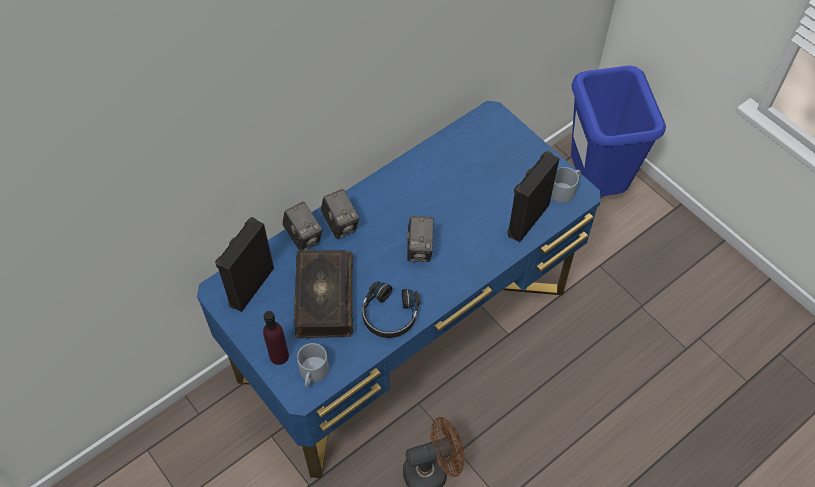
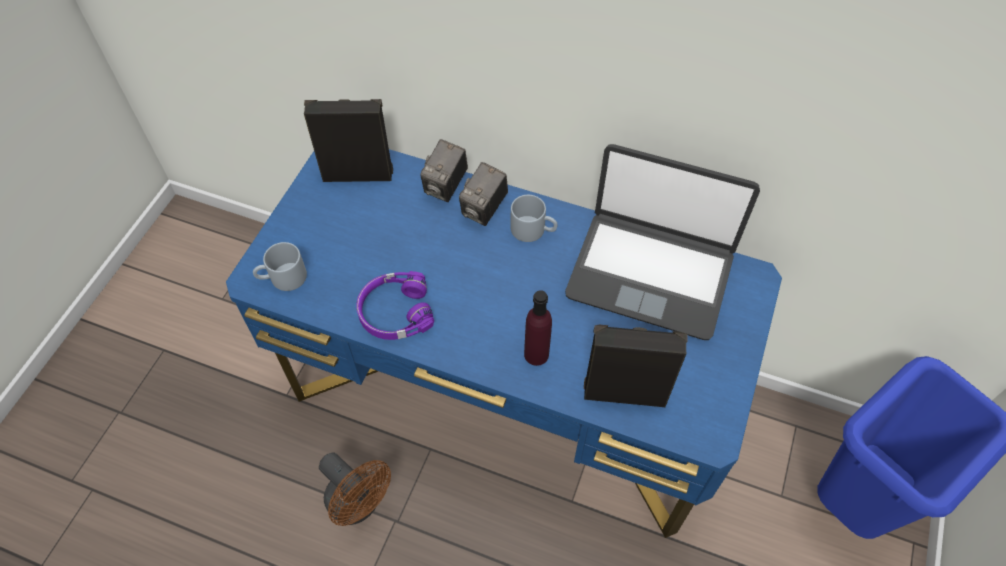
camera: 60 degrees right, 0 degrees up
purple bottle [263,311,289,365] -> purple bottle moved to [524,290,552,366]
book [293,250,353,338] -> none
black headphones [362,281,421,338] -> purple headphones [356,271,434,340]
camera [407,216,434,262] -> none
grey mug [551,167,581,203] -> grey mug moved to [510,195,557,242]
none -> laptop [565,144,760,340]

